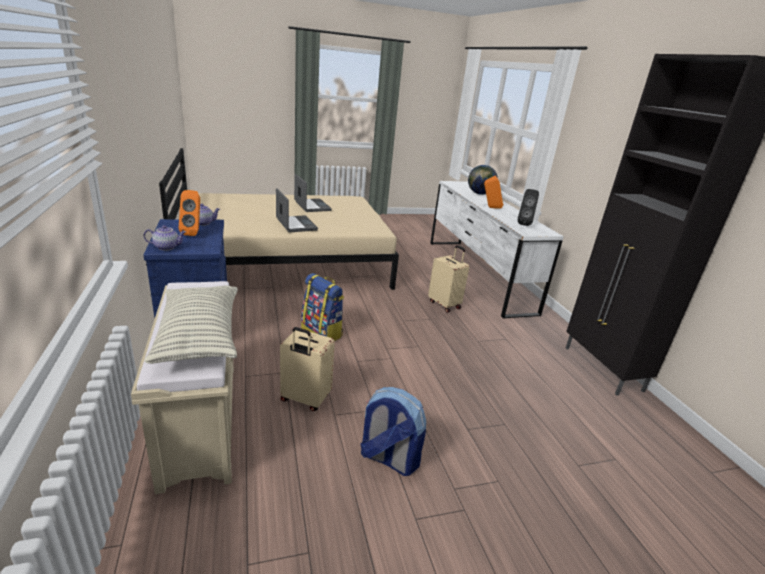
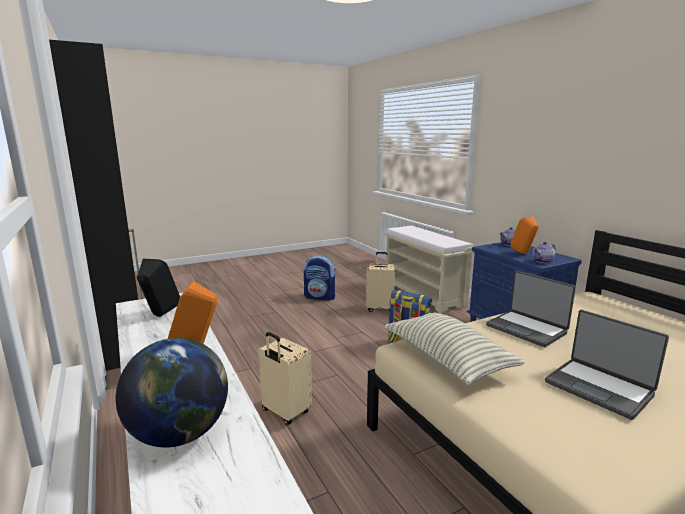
camera: 170 degrees right, 10 degrees down
pillow [144,285,238,364] -> pillow moved to [384,313,525,386]

